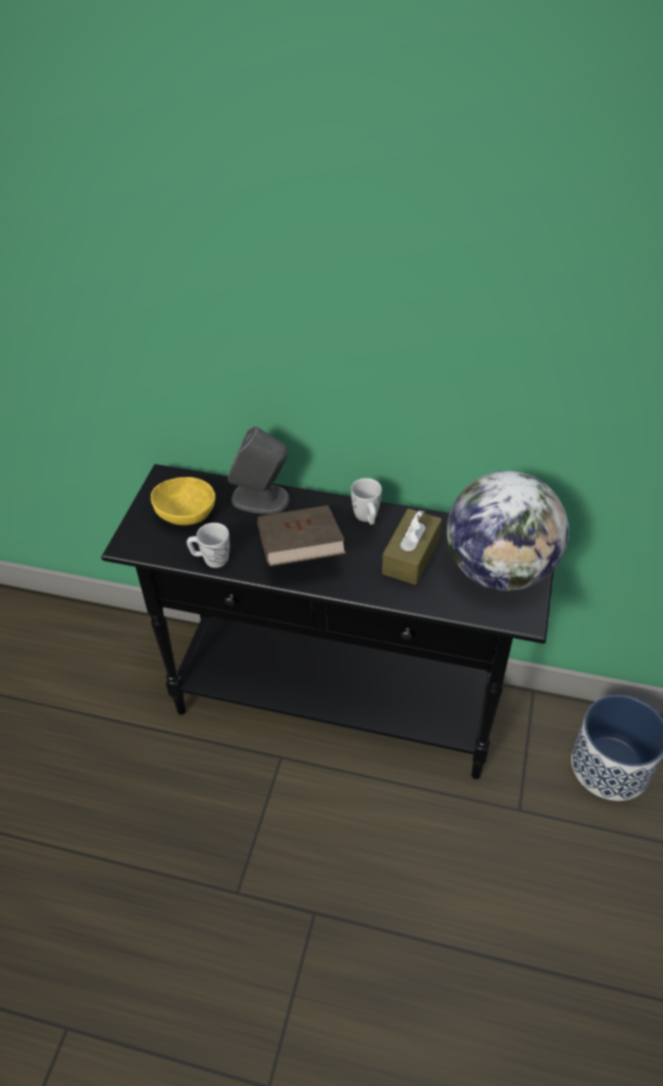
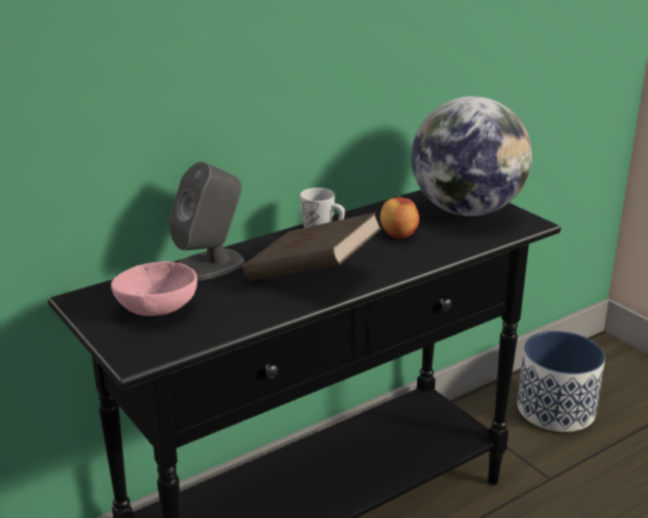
camera: 50 degrees left, 20 degrees down
yellow bowl [151,477,216,525] -> pink bowl [111,261,197,316]
white mug [187,523,230,568] -> none
brown tissue box [382,508,442,585] -> apple [380,196,419,238]

